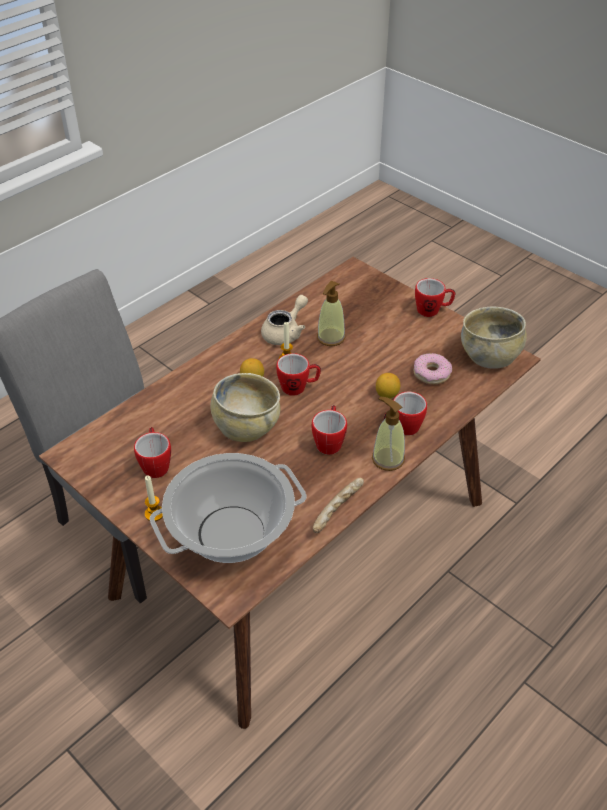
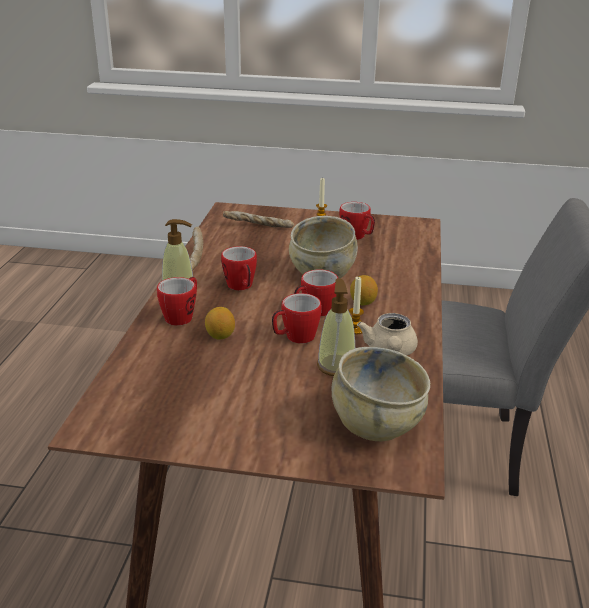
camera: 145 degrees right, 15 degrees down
cooking pot [150,453,307,563] -> bread [223,211,294,228]
donut [414,353,452,384] -> none
mug [415,278,455,317] -> mug moved to [272,293,322,344]
beige bowl [461,306,527,369] -> beige bowl moved to [331,347,431,441]

